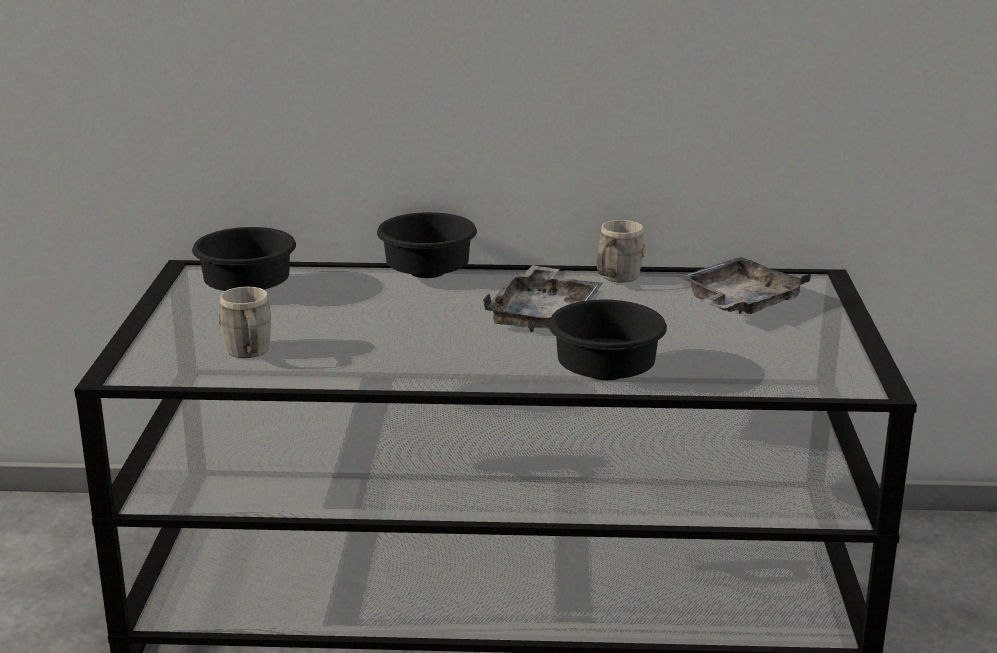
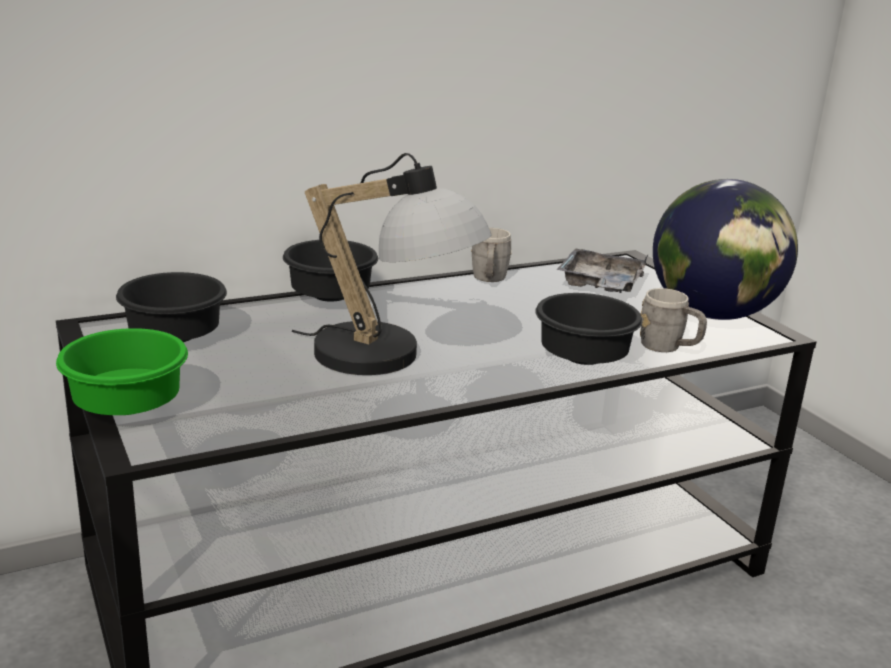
camera: 30 degrees left, 0 degrees up
grey mug [219,286,271,358] -> grey mug moved to [640,288,707,352]
grey tray [483,265,603,332] -> none
none -> green bowl [56,328,188,415]
none -> table lamp [292,153,491,375]
none -> globe [653,179,798,320]

